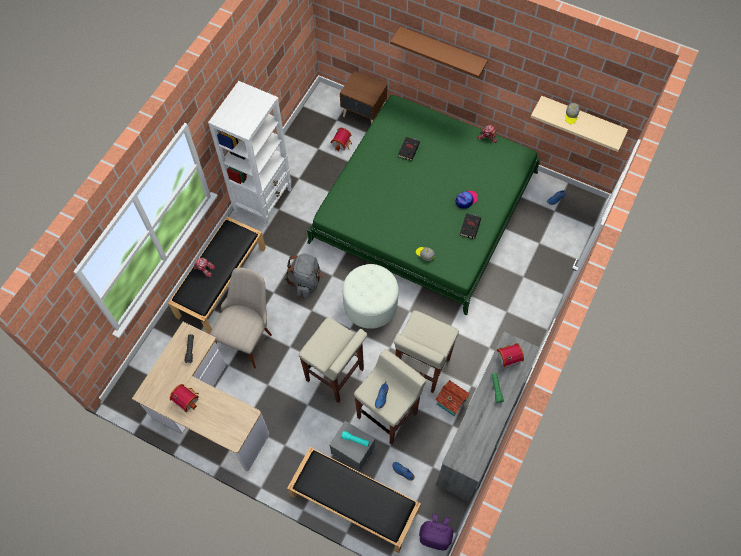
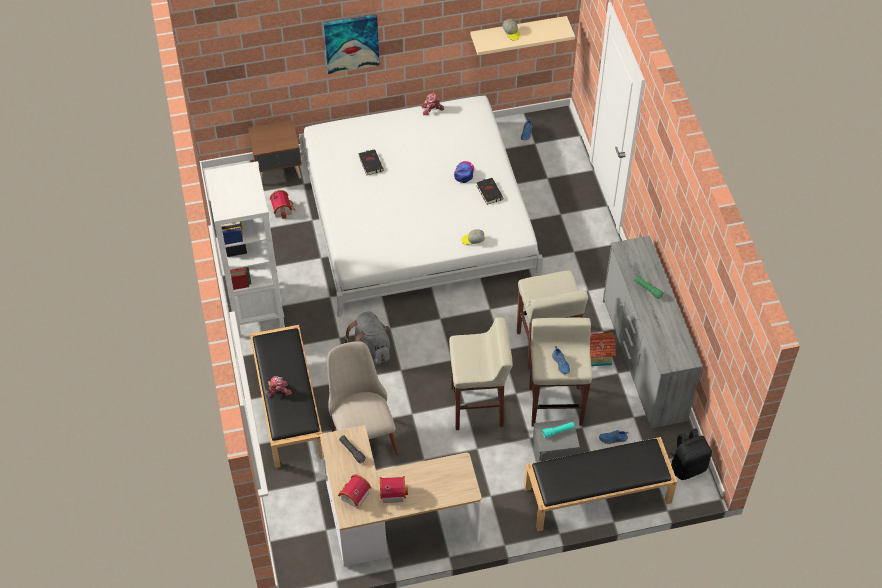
camera: 40 degrees left, 10 degrees down
green bed [307,95,541,316] -> white bed [299,96,543,317]
white ottoman [343,264,399,329] -> none
brown shelf [390,27,488,78] -> picture [323,15,380,74]
purple backpack [419,513,453,550] -> black backpack [670,429,712,480]
toy house [497,343,524,369] -> toy house moved to [338,474,371,509]

